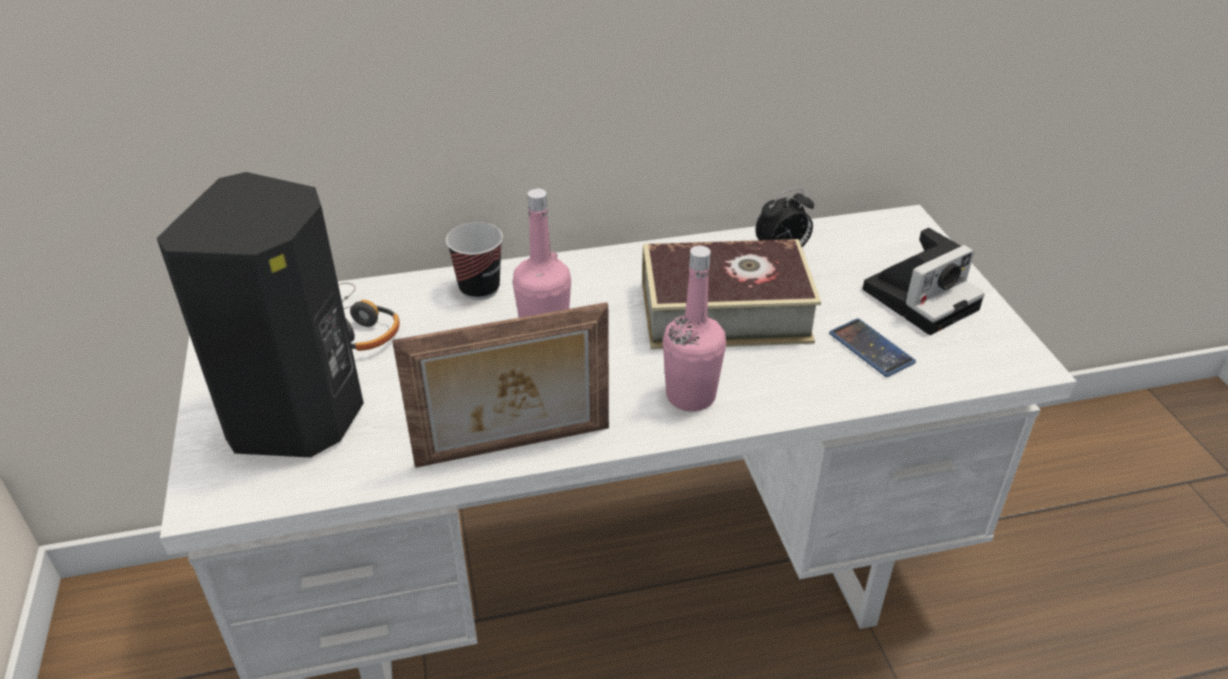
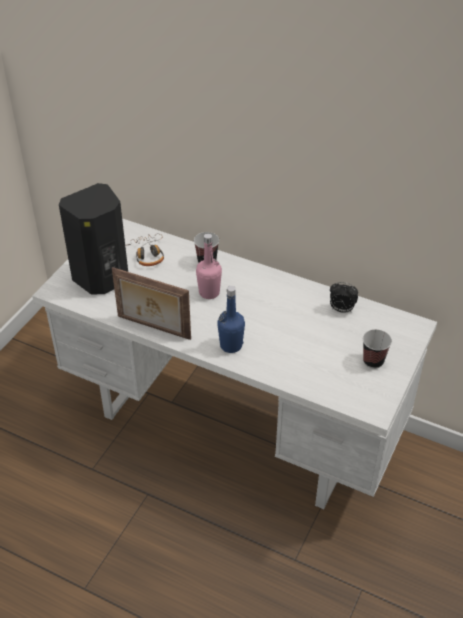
camera: 40 degrees right, 5 degrees up
book [642,239,821,350] -> none
pink bottle [663,246,726,411] -> blue bottle [217,286,245,353]
phone [829,318,916,377] -> none
camera [863,228,985,335] -> cup [363,329,392,369]

